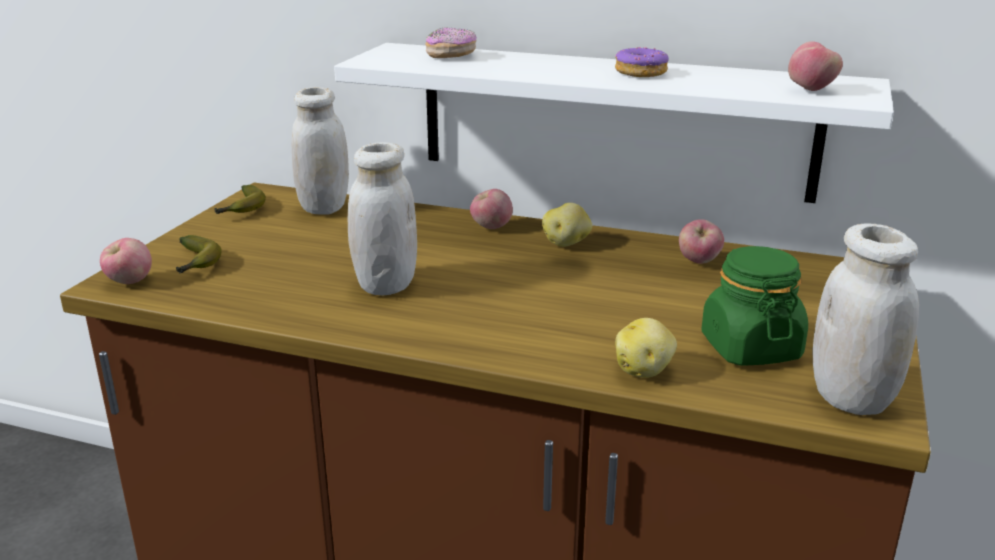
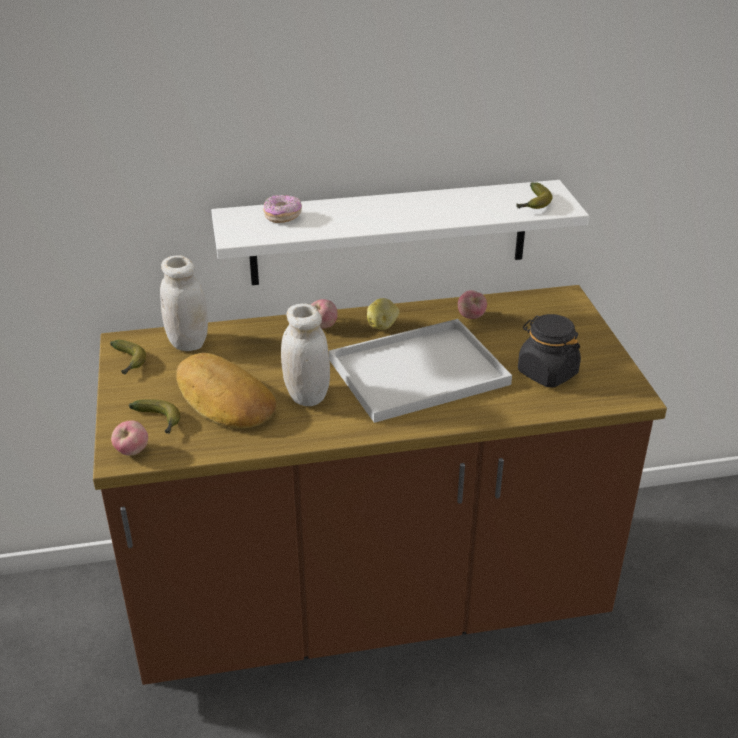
camera: 30 degrees left, 10 degrees up
donut [615,47,669,77] -> none
potato [615,318,677,378] -> none
green jar [701,246,808,366] -> black jar [518,314,581,387]
apple [788,41,843,91] -> banana [516,182,553,209]
white jar [813,223,919,415] -> none
none -> bread [176,353,276,428]
none -> white tray [329,319,512,423]

